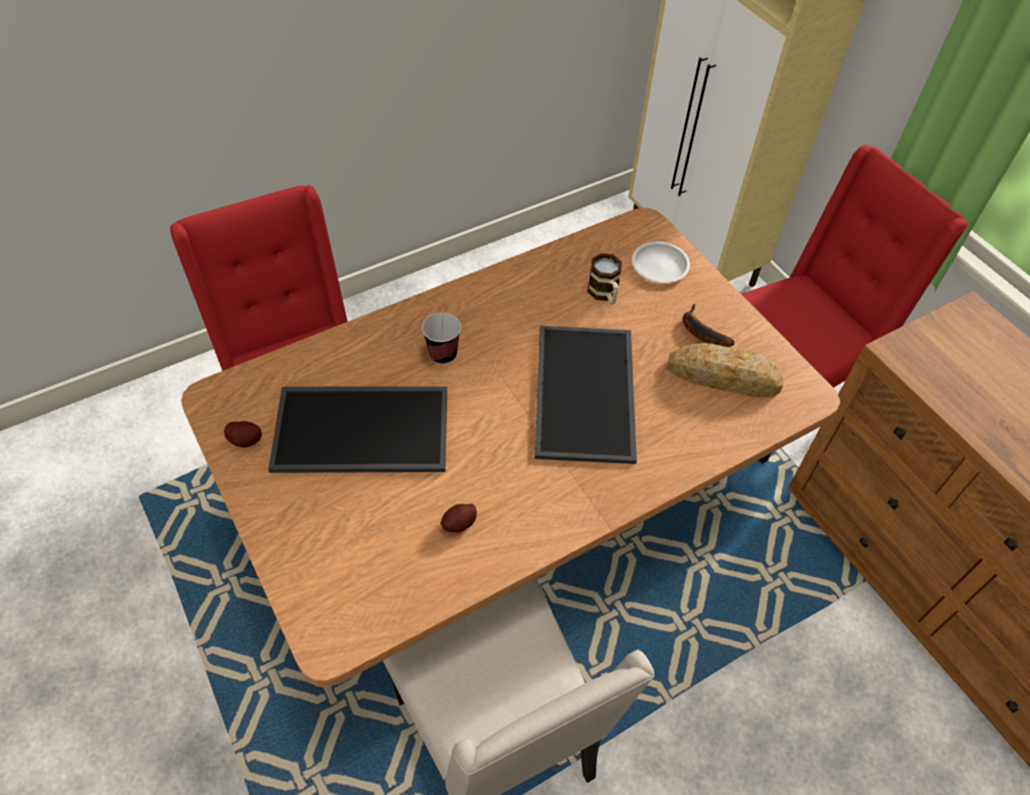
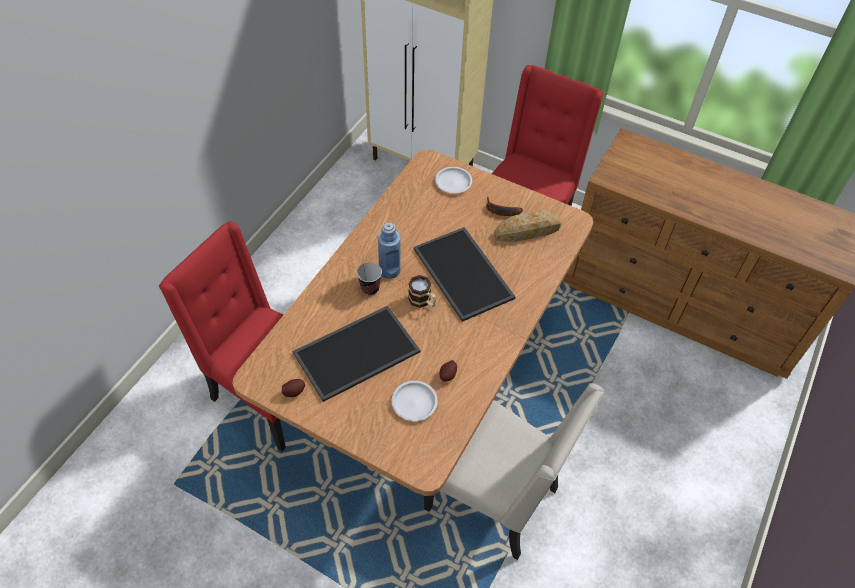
camera: 30 degrees left, 0 degrees up
mug [588,253,622,304] -> mug moved to [408,275,436,308]
none -> blue bottle [378,222,400,279]
none -> white plate [392,381,437,421]

